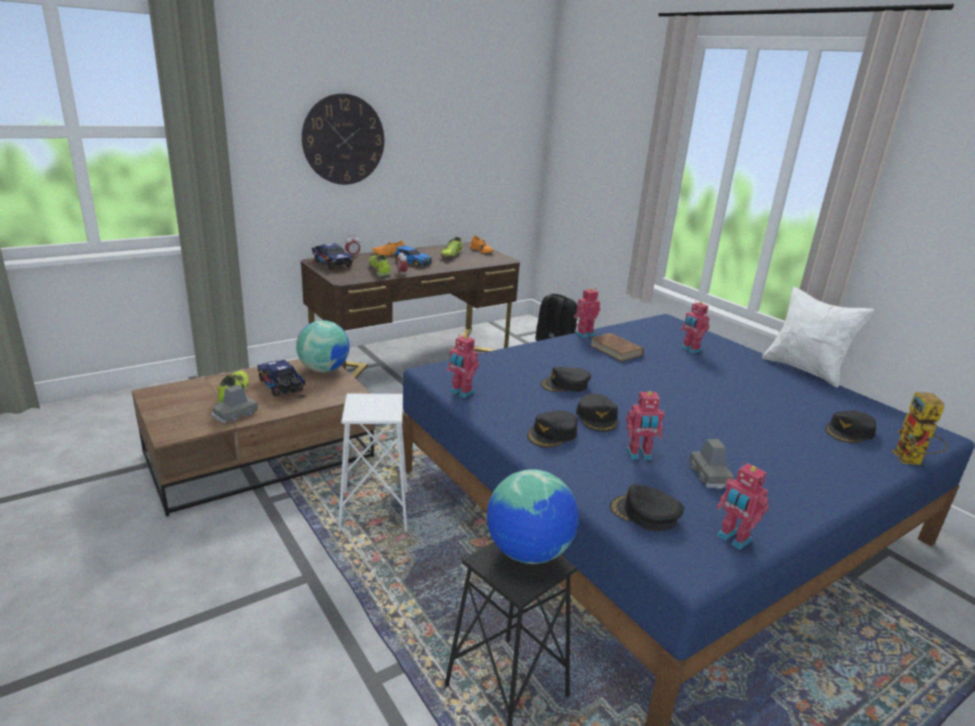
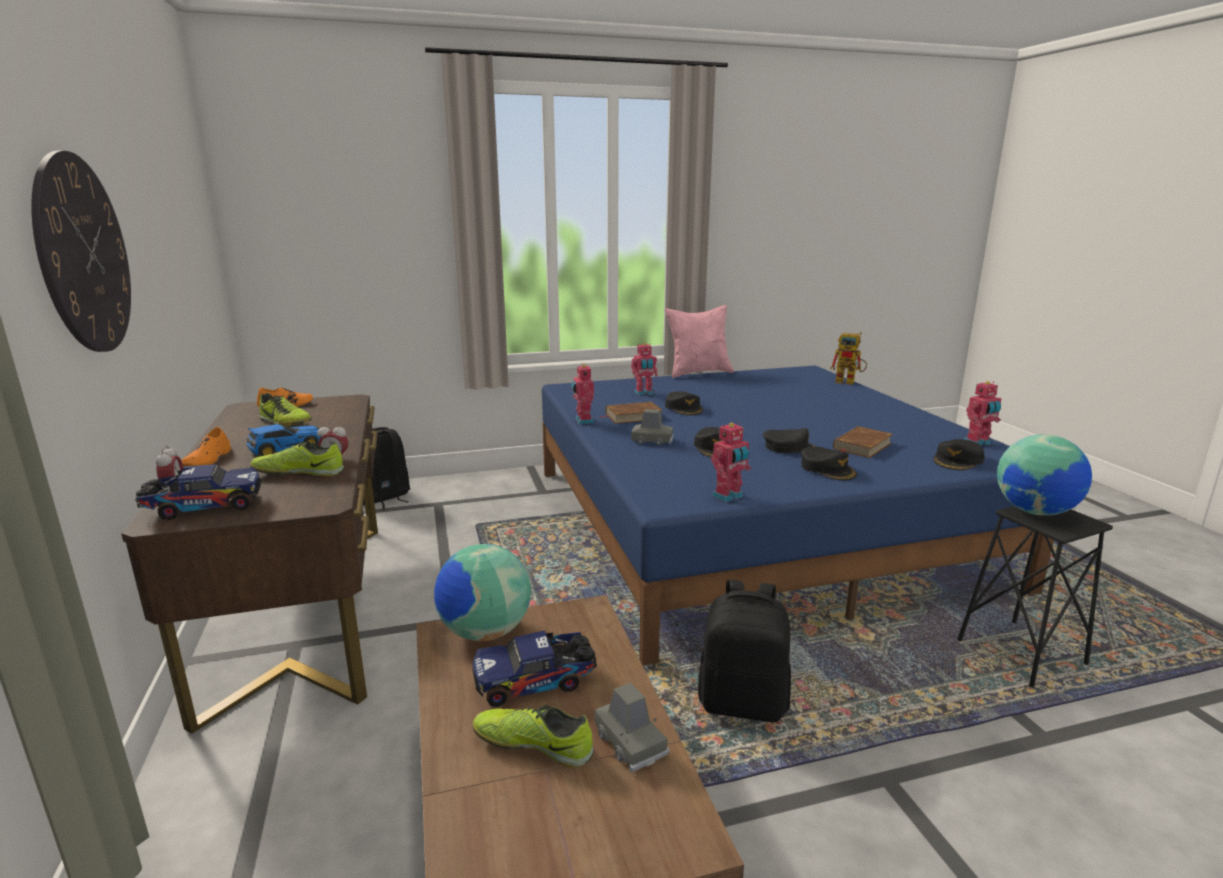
camera: 70 degrees left, 5 degrees down
white stool [338,394,408,532] -> black backpack [698,580,791,722]
toy robot [626,391,665,460] -> brown book [833,426,893,458]
grey toy car [690,439,735,489] -> grey toy car moved to [631,409,674,445]
white pillow [762,287,874,387] -> pink pillow [665,305,734,378]
black cap [825,411,876,443] -> black cap moved to [665,391,703,415]

